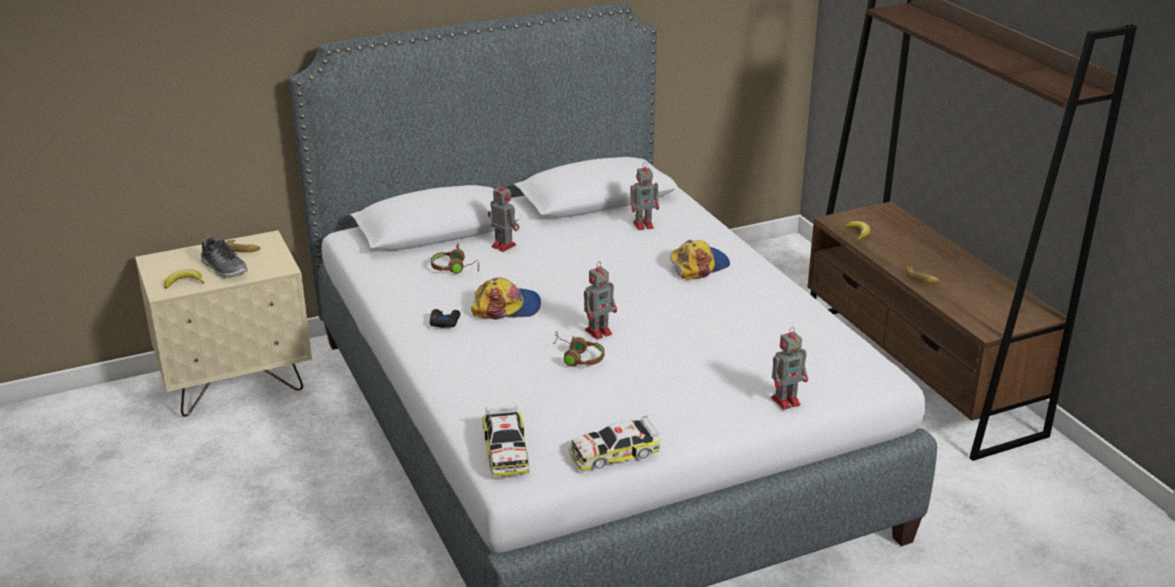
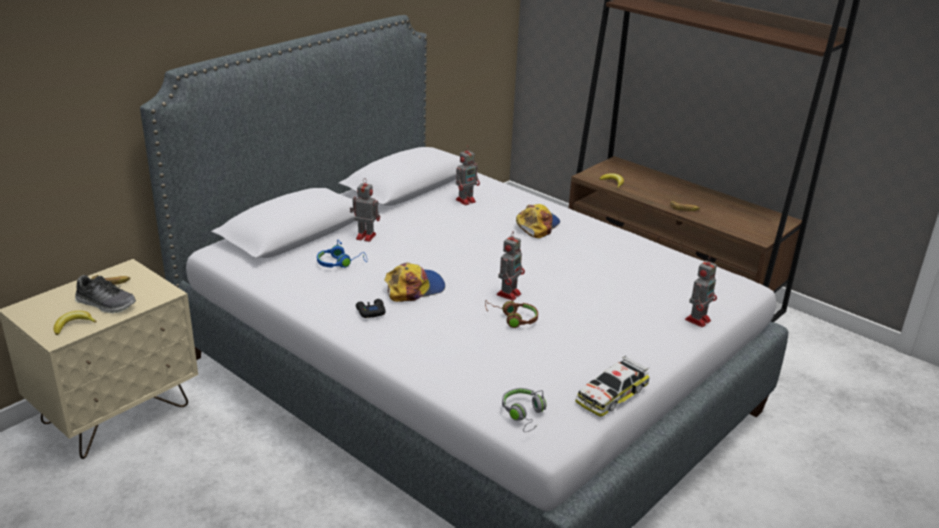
camera: 25 degrees left, 0 degrees up
brown headphones [431,243,480,274] -> blue headphones [317,240,367,268]
toy car [482,405,529,476] -> grey headphones [502,388,547,432]

